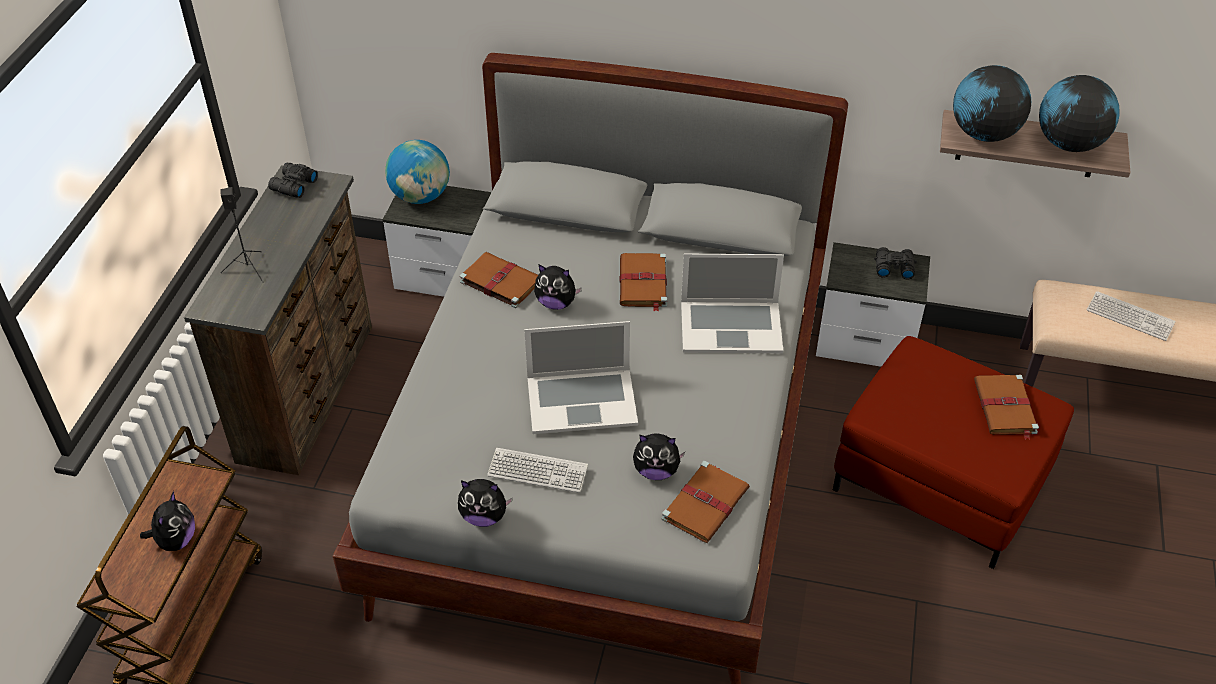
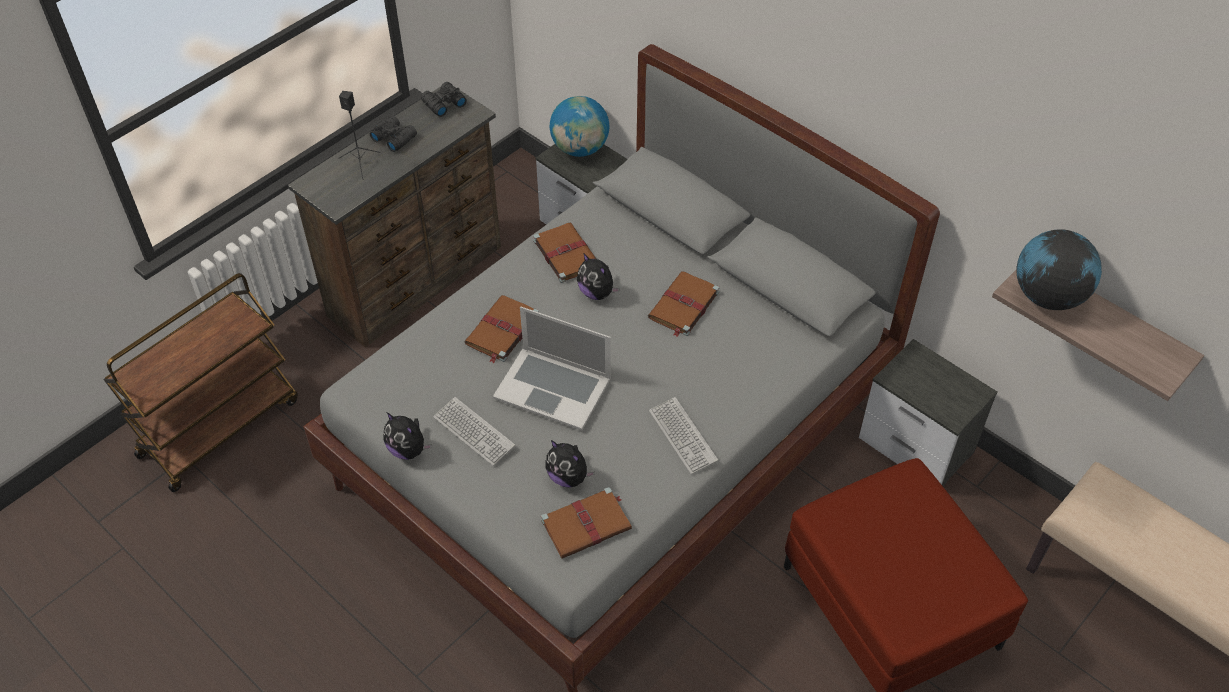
camera: 30 degrees right, 5 degrees up
plush toy [140,491,195,551] -> none
laptop [681,254,784,353] -> none
black binoculars [874,247,917,280] -> black binoculars moved to [370,116,417,152]
brown book [974,375,1039,439] -> brown book moved to [464,295,539,363]
globe [1039,75,1120,152] -> none
keyboard [1087,291,1176,341] -> keyboard moved to [649,397,718,474]

